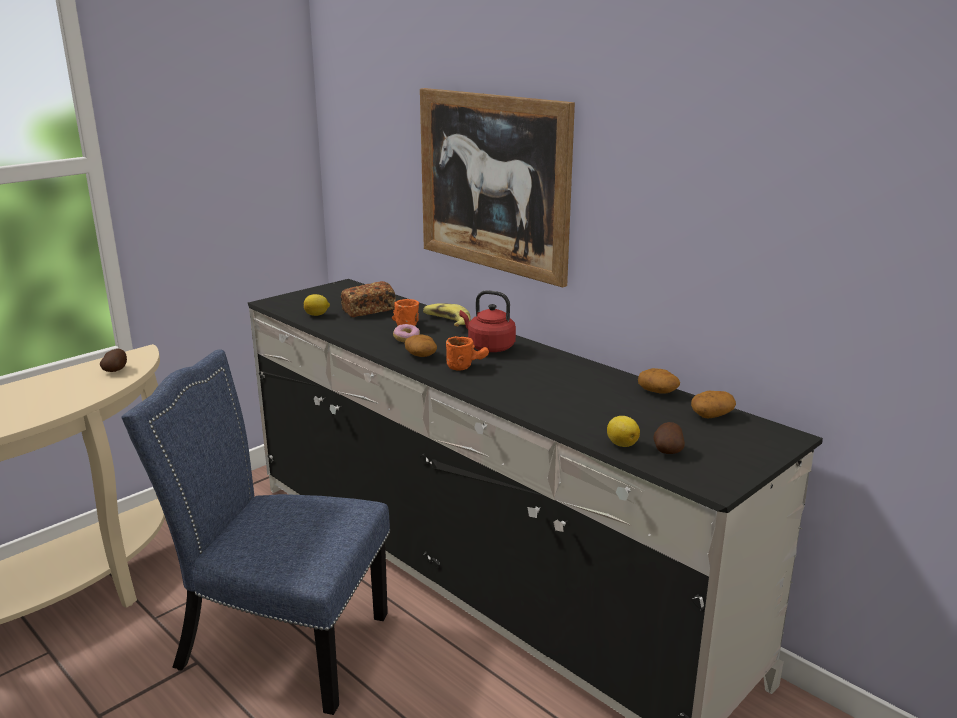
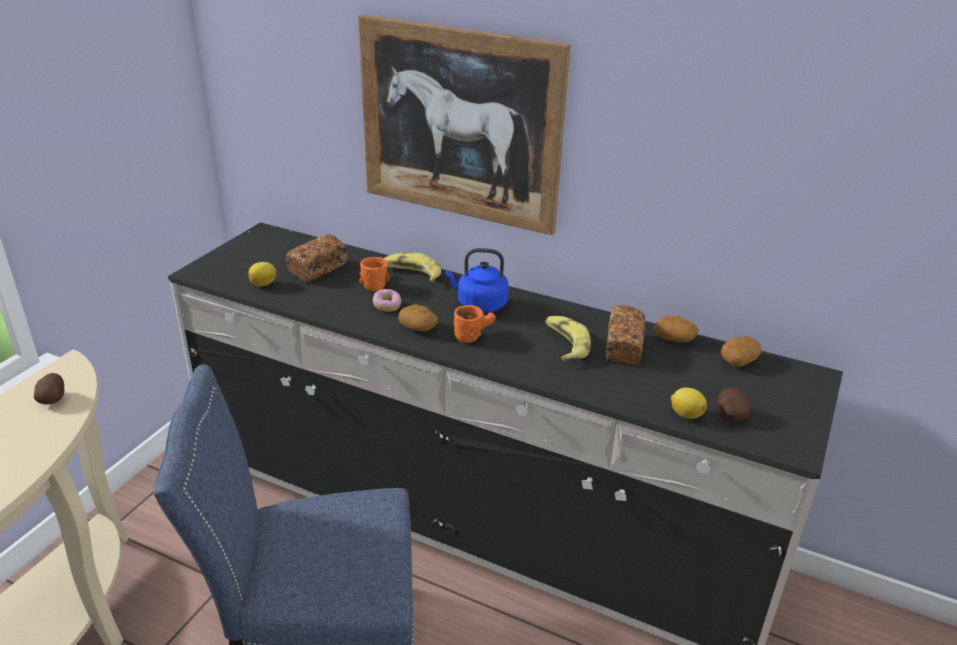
camera: 20 degrees left, 10 degrees up
red kettle [459,290,516,352] -> blue kettle [445,248,509,313]
none -> banana [545,316,591,361]
none -> bread [606,305,645,365]

